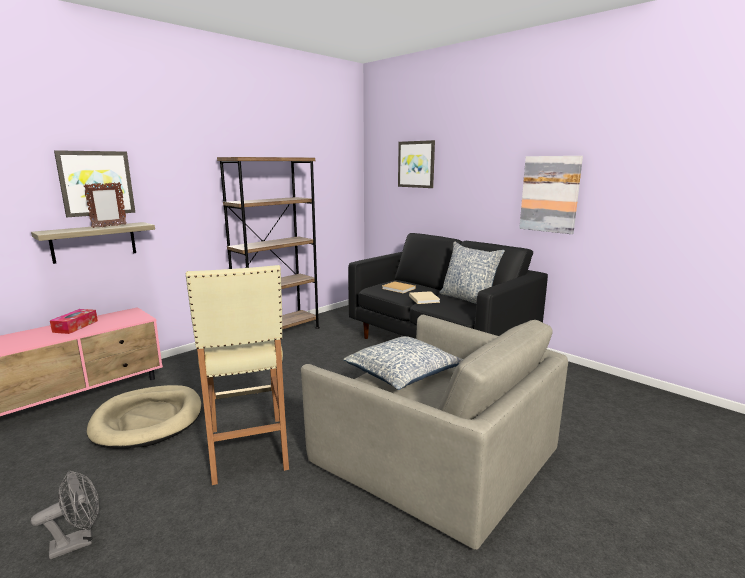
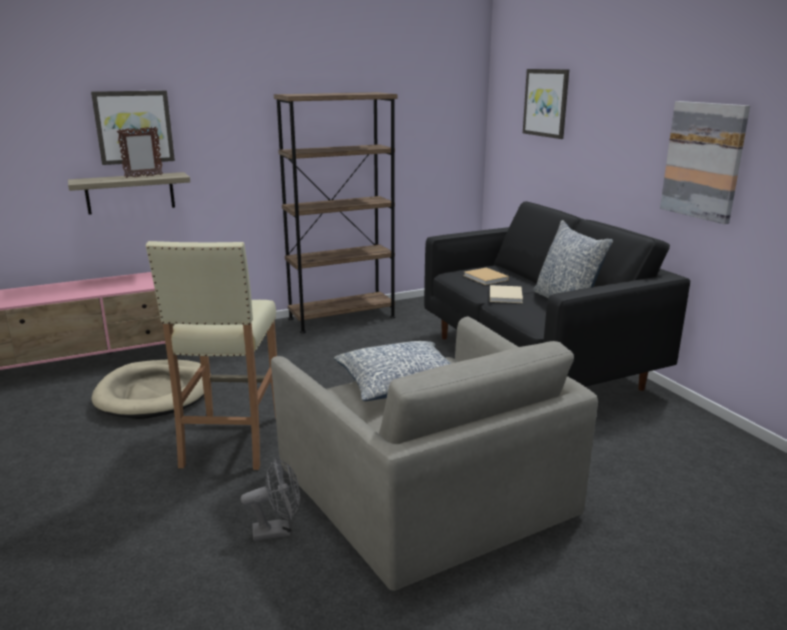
camera: 20 degrees right, 5 degrees up
grey fan [31,471,99,560] -> grey fan moved to [241,457,300,541]
tissue box [50,309,98,334] -> none

